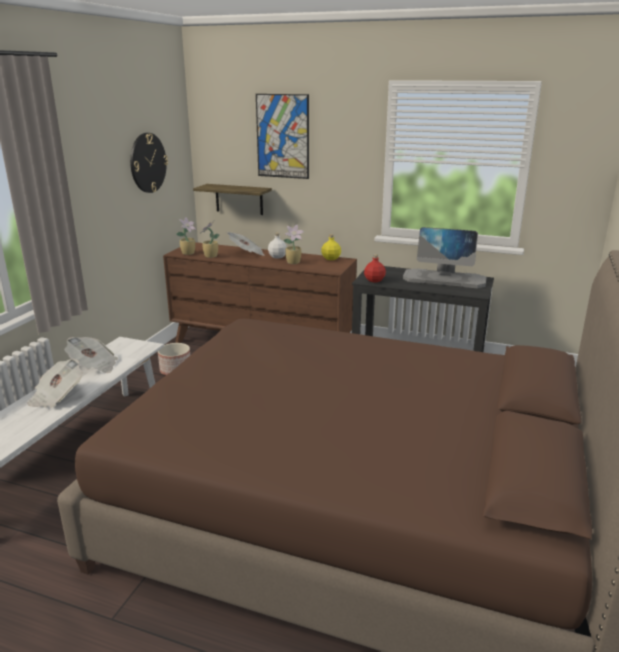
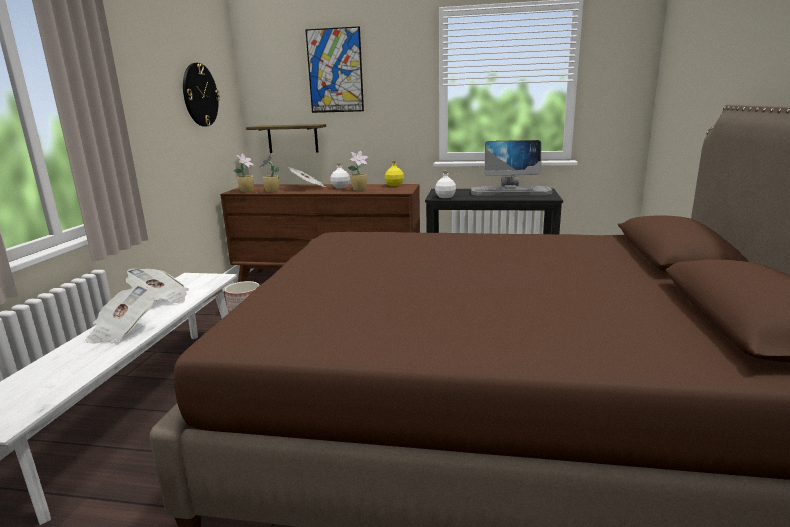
camera: 10 degrees left, 5 degrees down
red bottle [364,254,386,282] -> white bottle [435,171,456,198]

